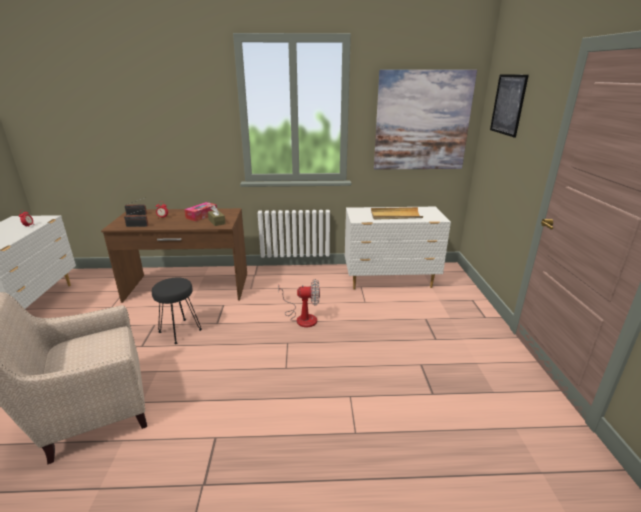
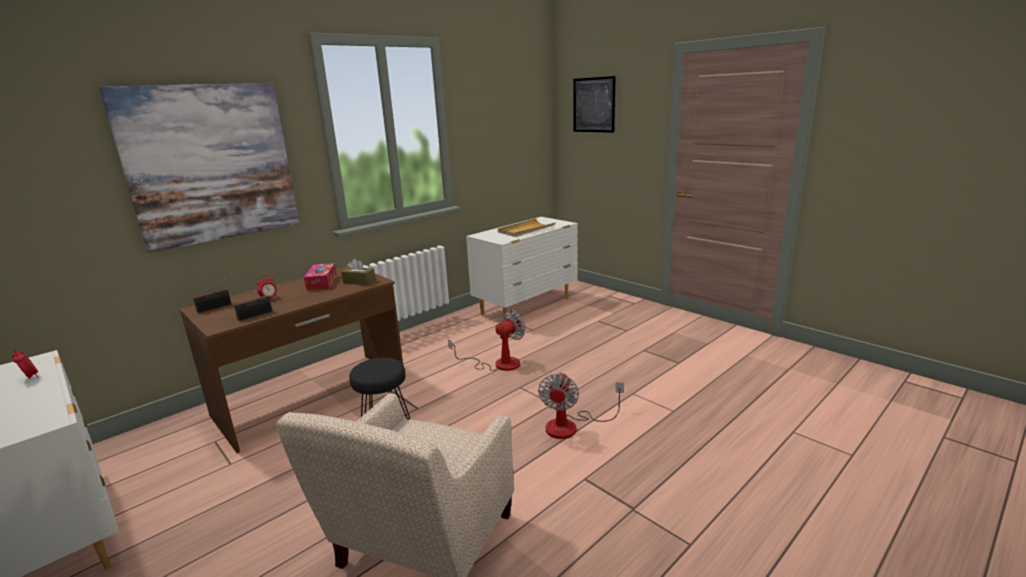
camera: 40 degrees left, 5 degrees down
picture [374,70,477,170] -> picture moved to [99,83,299,253]
none -> fan [538,372,624,439]

